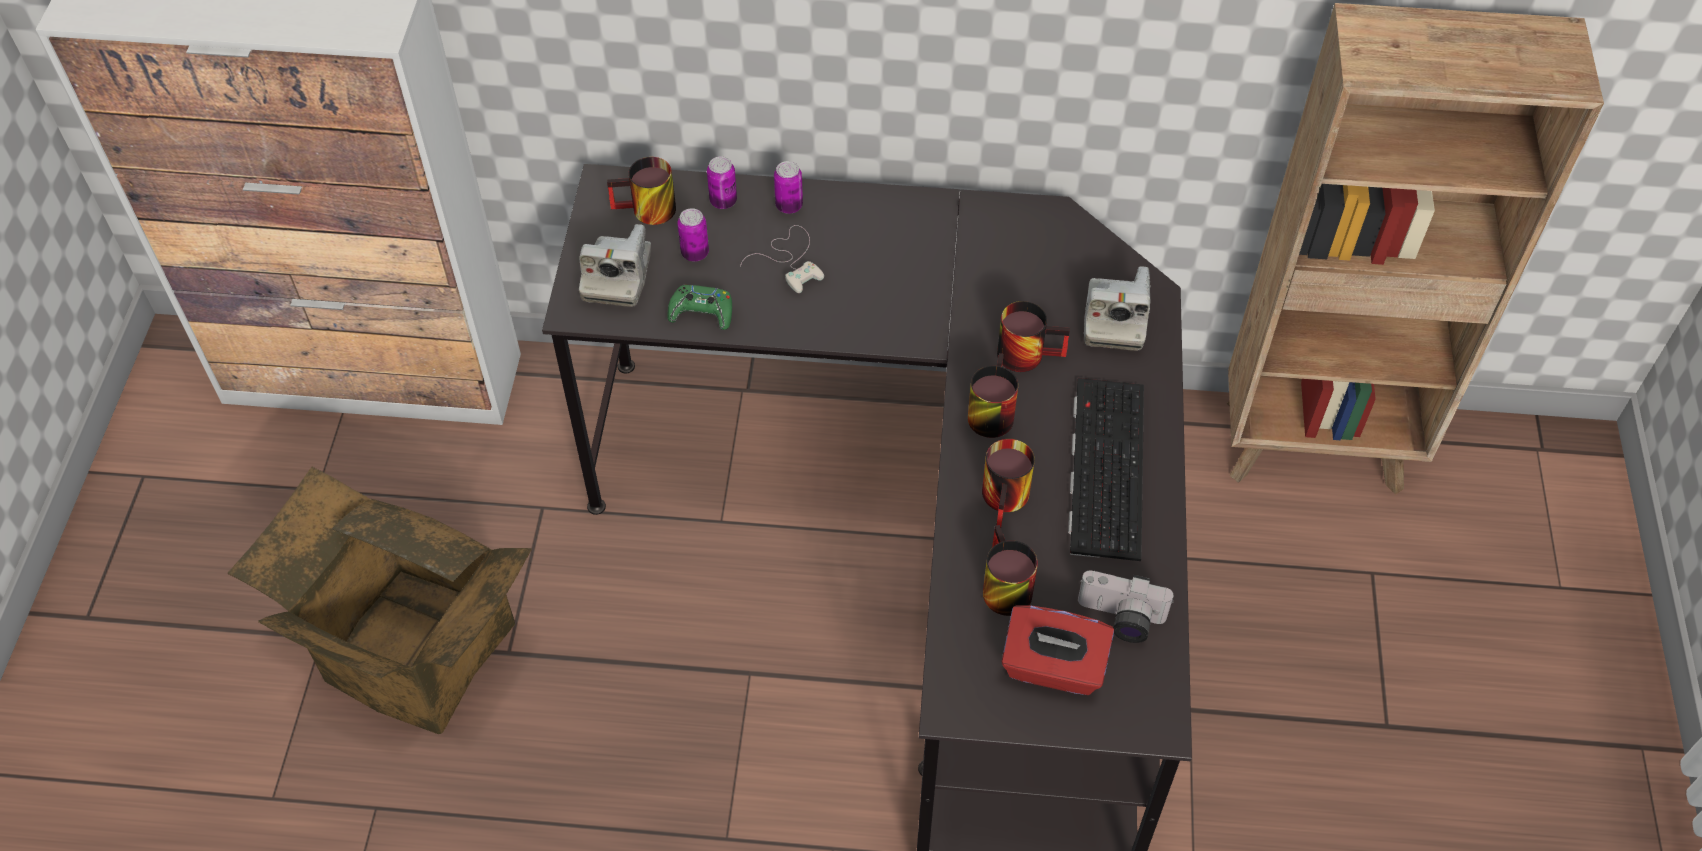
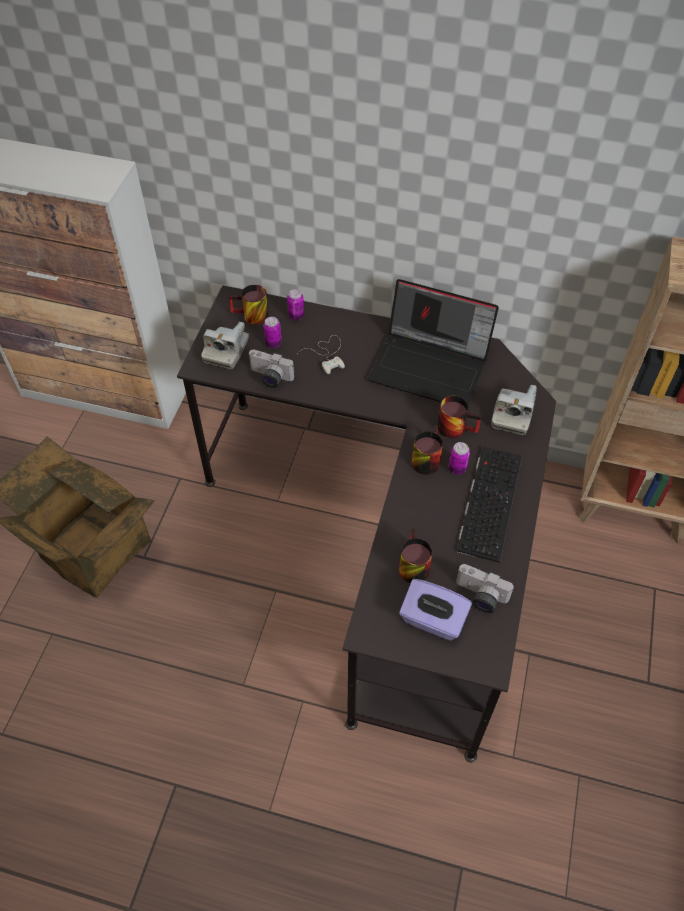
camera: 10 degrees right, 0 degrees up
green game controller [668,285,732,330] -> camera [249,350,295,388]
can [774,161,803,214] -> can moved to [449,442,470,475]
mug [982,439,1035,527] -> none
red tissue box [1002,605,1114,695] -> purple tissue box [399,579,472,641]
none -> laptop [368,279,499,406]

